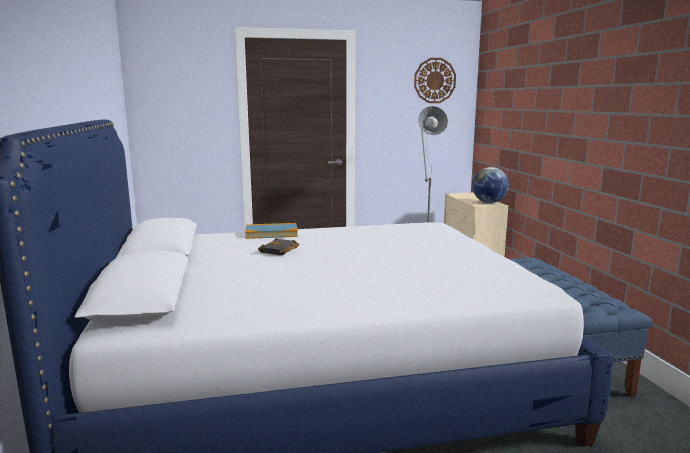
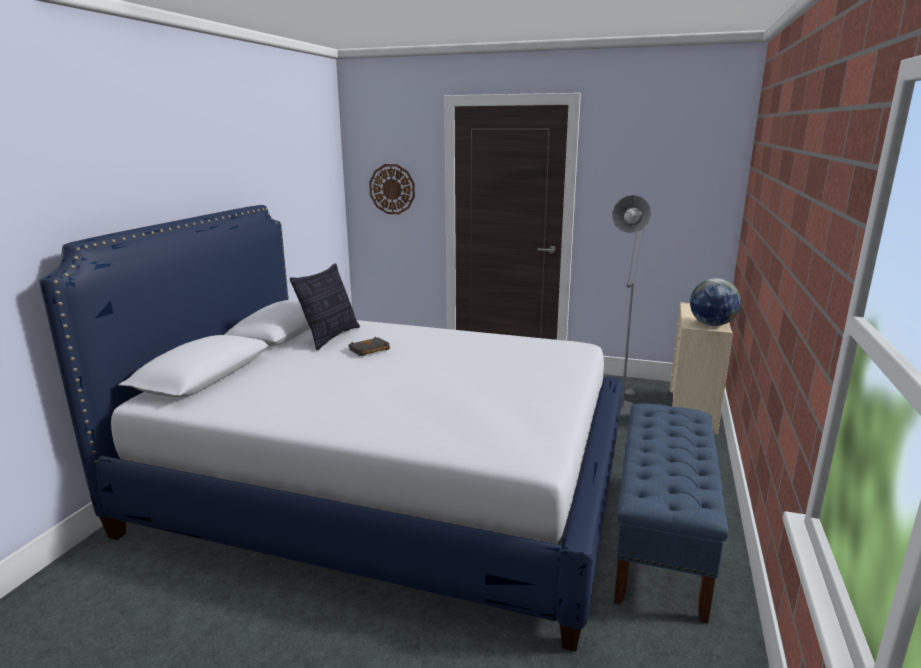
camera: 30 degrees right, 5 degrees up
book [245,223,298,239] -> none
wall clock [414,58,456,103] -> wall clock moved to [369,164,415,214]
none -> pillow [290,263,360,351]

